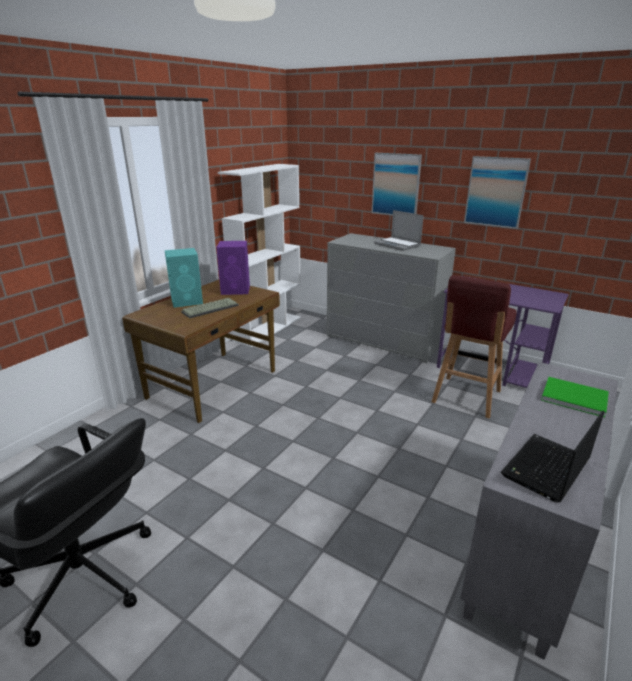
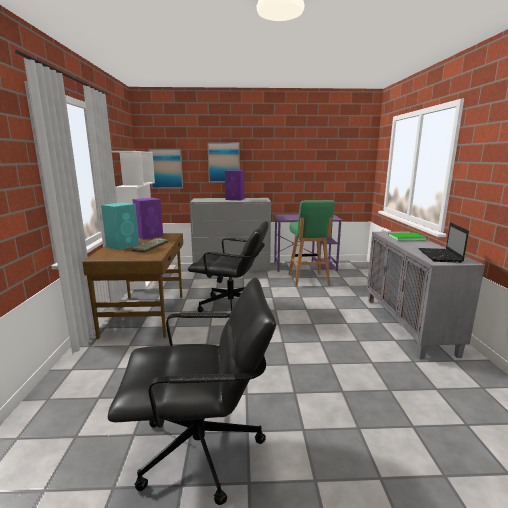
camera: 35 degrees left, 10 degrees down
laptop [374,210,424,251] -> purple speaker [225,170,244,200]
red stool [432,275,517,418] -> green stool [288,200,335,286]
picture [464,156,531,229] -> picture moved to [148,149,183,189]
none -> black office chair [188,221,269,312]

